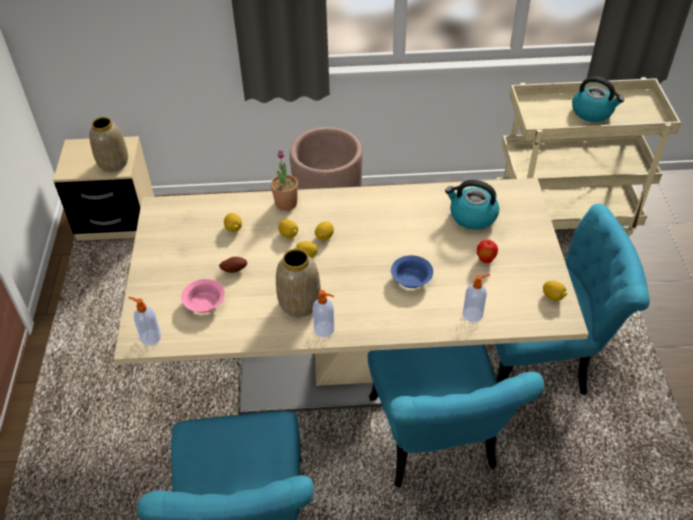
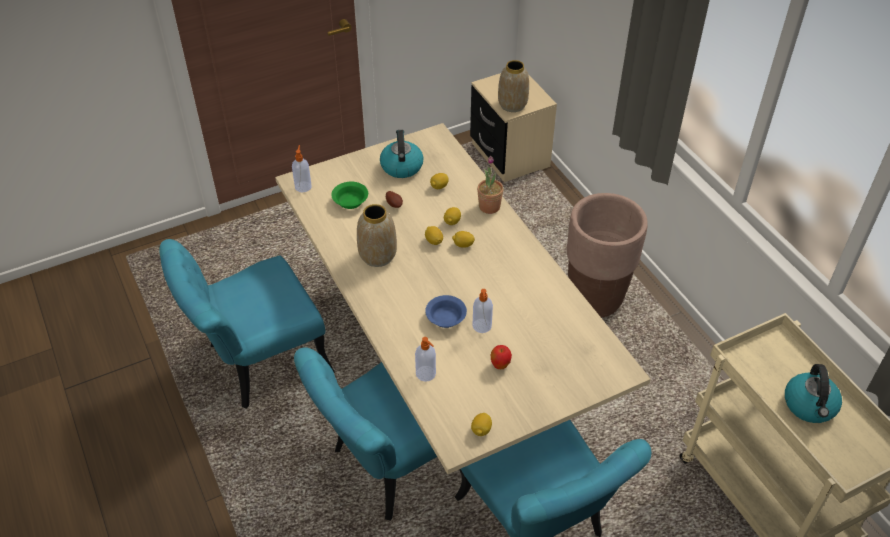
camera: 65 degrees right, 0 degrees up
pink bowl [181,279,225,313] -> green bowl [331,182,368,209]
soap dispenser [312,290,335,337] -> soap dispenser moved to [472,289,493,333]
kettle [445,180,499,230] -> kettle moved to [380,130,424,178]

